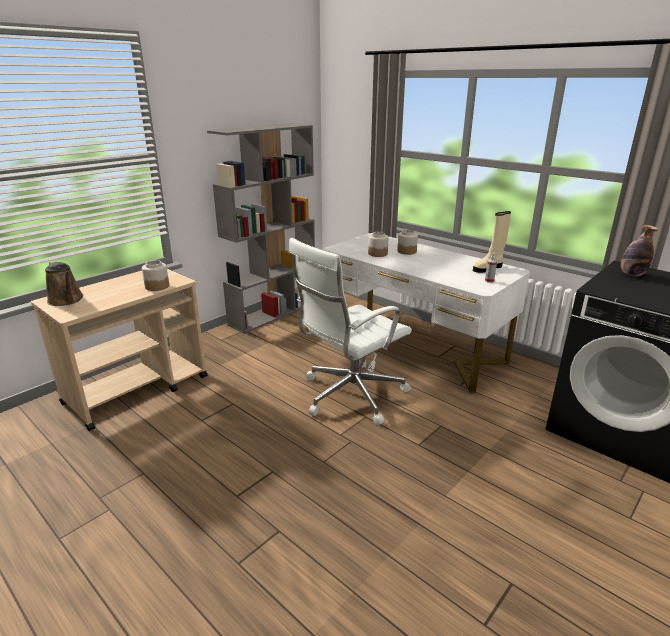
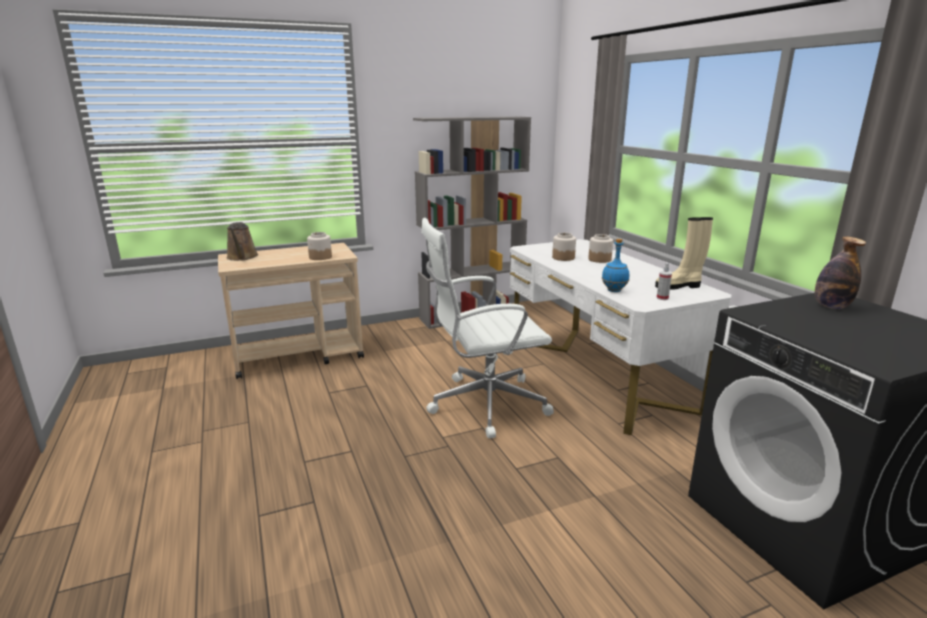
camera: 25 degrees right, 5 degrees down
none -> blue bottle [602,239,629,292]

